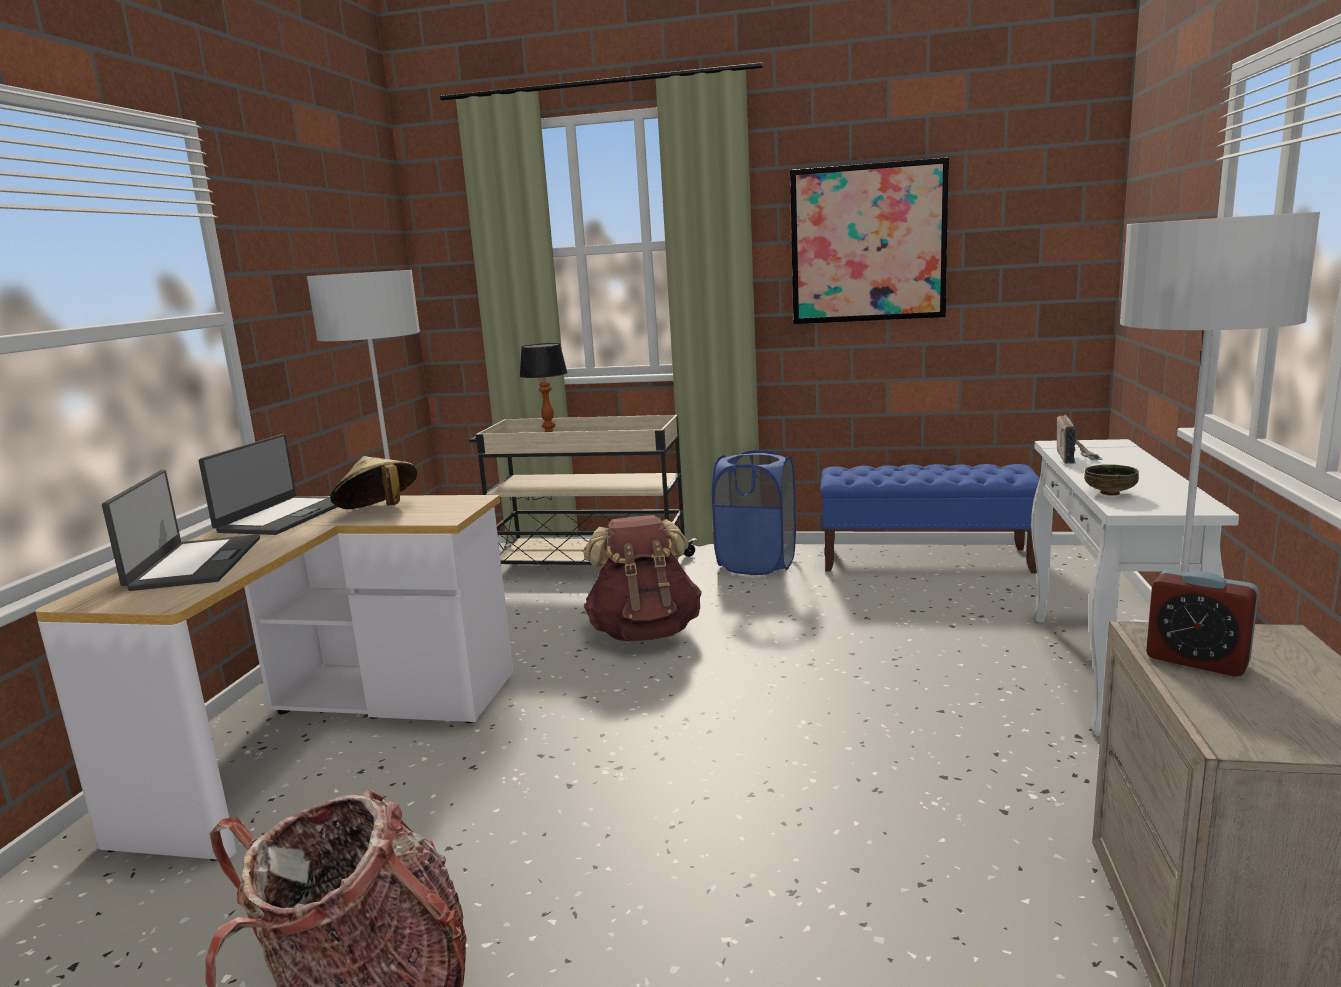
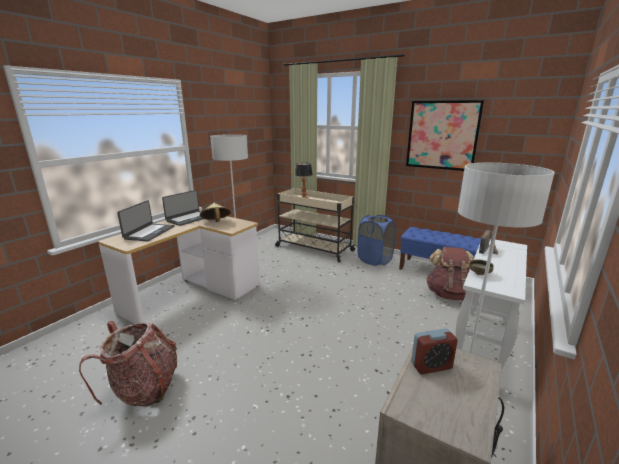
camera: 20 degrees right, 5 degrees up
brown backpack [583,515,702,641] -> brown backpack moved to [426,247,474,300]
alarm clock [1146,570,1259,677] -> alarm clock turned 75 degrees counterclockwise [411,329,458,374]

